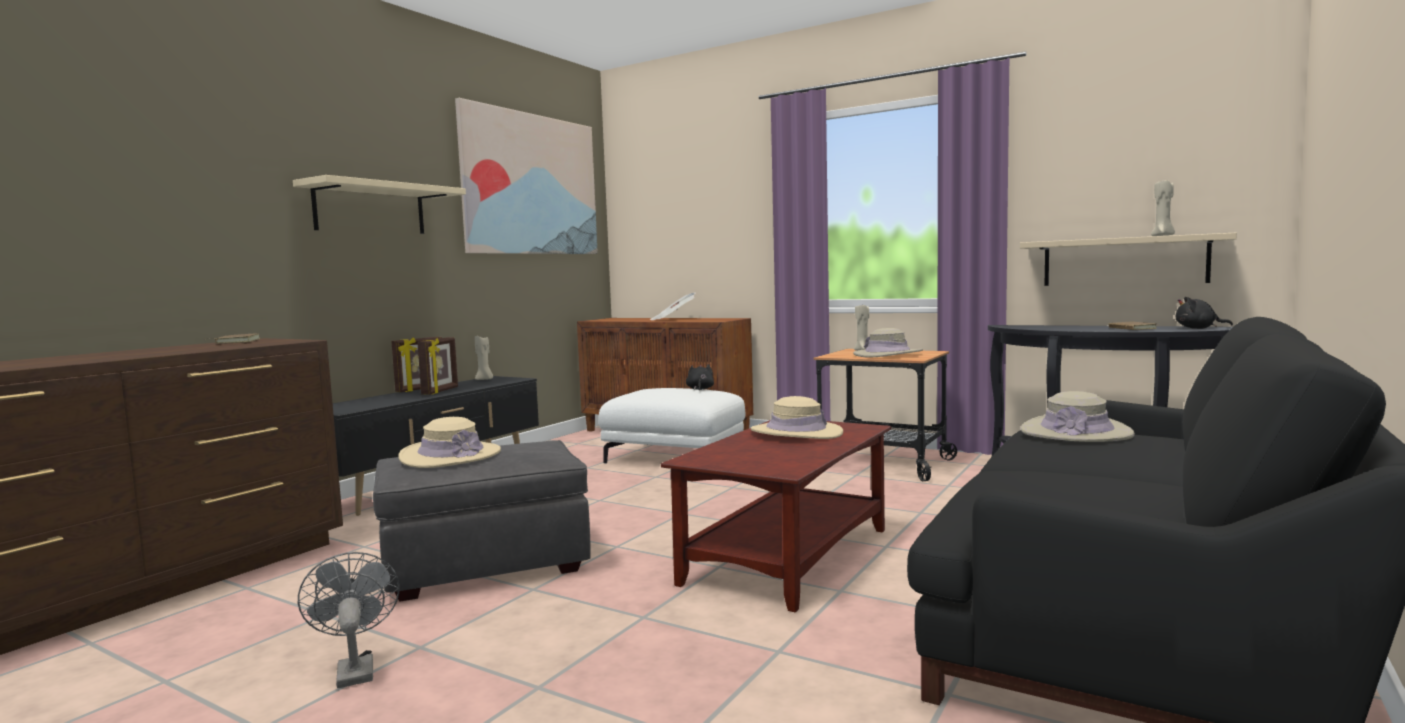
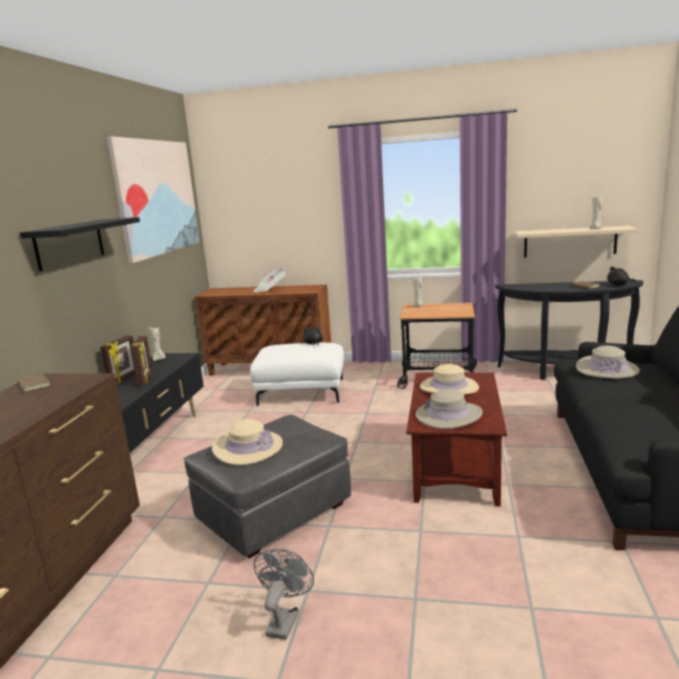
camera: 20 degrees left, 10 degrees up
beige shelf [293,175,466,234] -> black shelf [20,217,140,271]
grey fan [298,552,400,688] -> grey fan turned 60 degrees clockwise [254,549,314,640]
beige hat [853,328,923,357] -> beige hat moved to [416,389,483,429]

